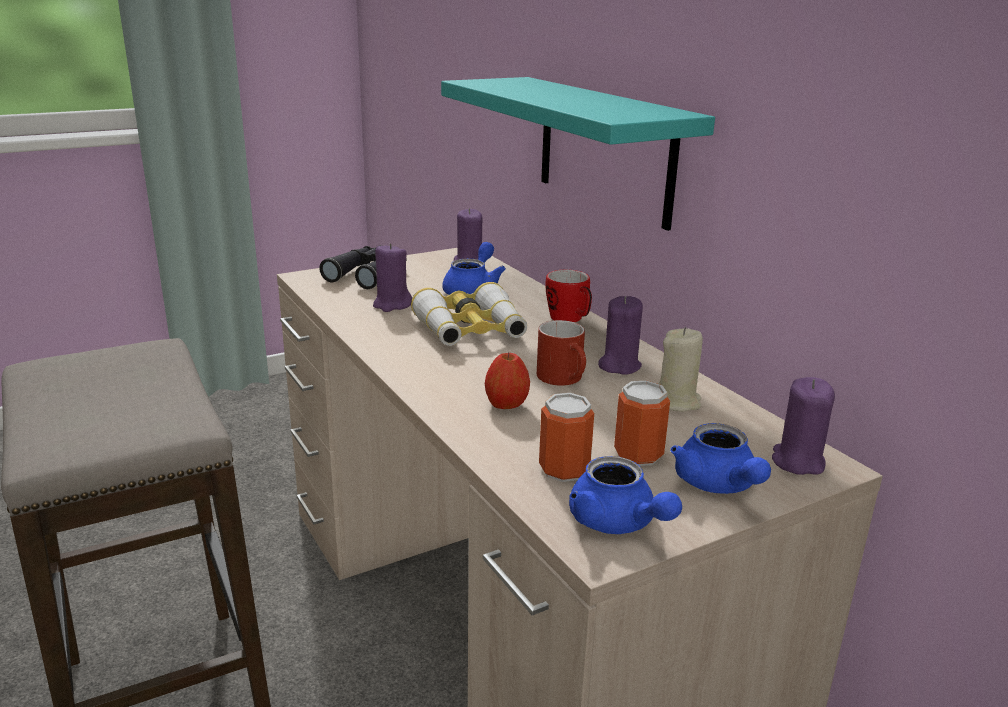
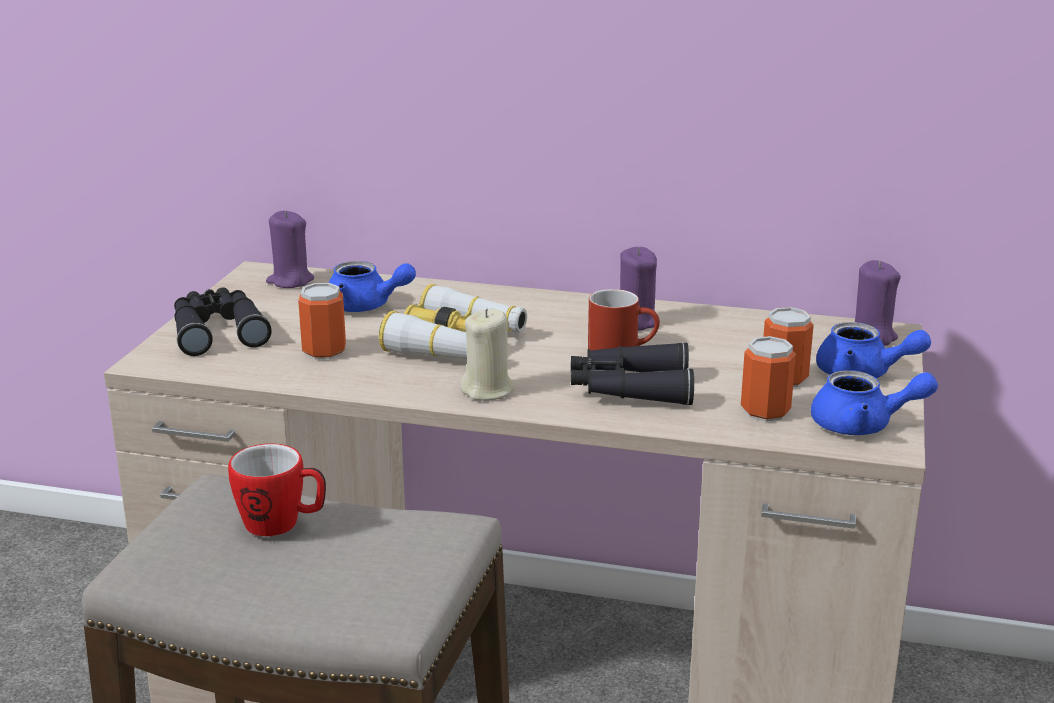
camera: 45 degrees left, 0 degrees up
purple candle [373,243,412,312] -> can [298,283,346,359]
turquoise shelf [441,77,715,231] -> none
blue teapot [442,242,506,295] -> blue teapot turned 135 degrees clockwise [328,261,416,312]
apple [485,352,530,409] -> black binoculars [571,342,694,406]
mug [545,270,592,322] -> mug moved to [228,444,326,536]
beige candle [658,327,703,411] -> beige candle moved to [460,309,515,400]

